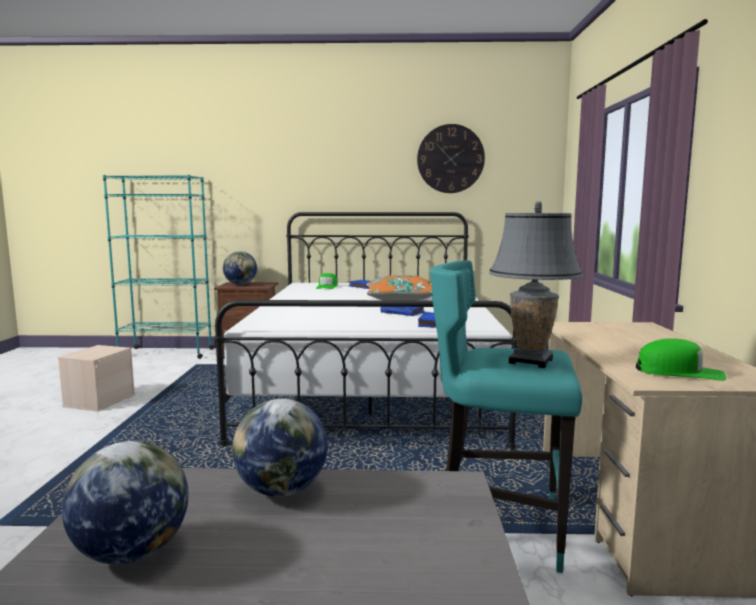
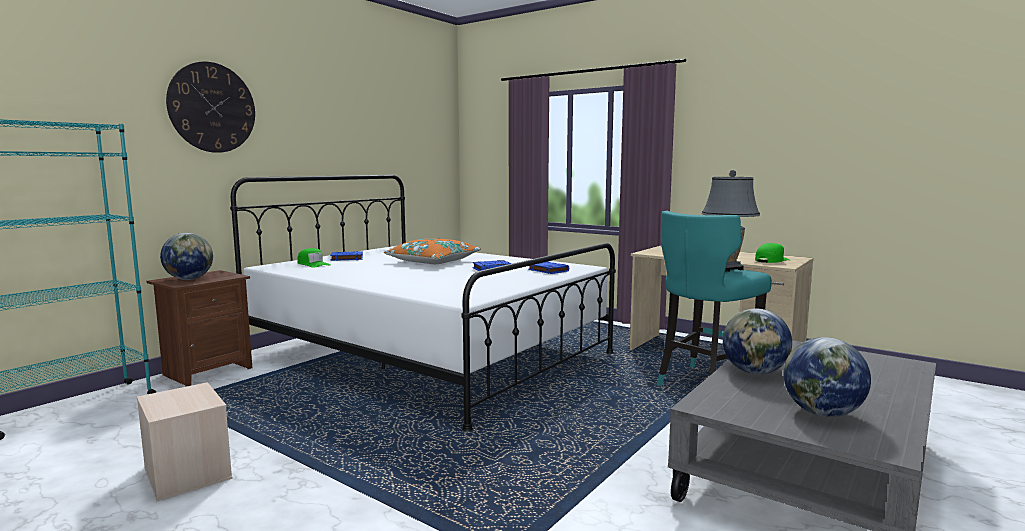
camera: 55 degrees left, 0 degrees up
wall clock [417,124,485,193] -> wall clock moved to [166,62,255,153]

